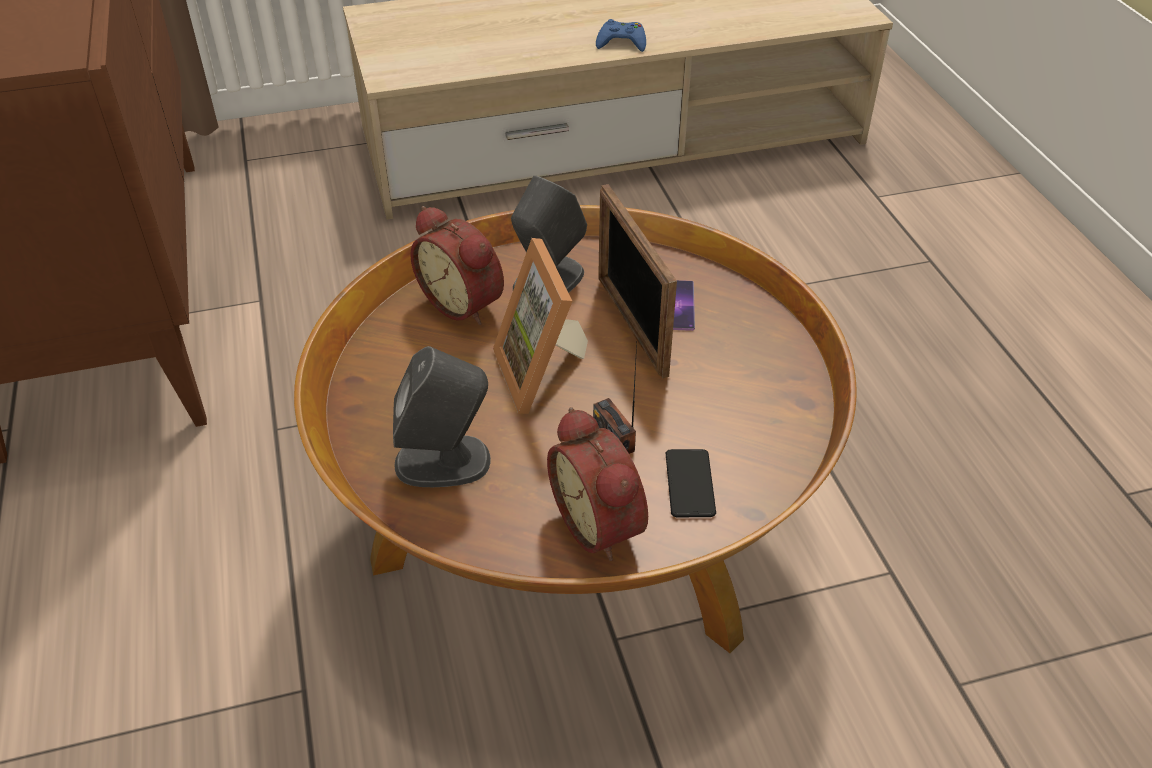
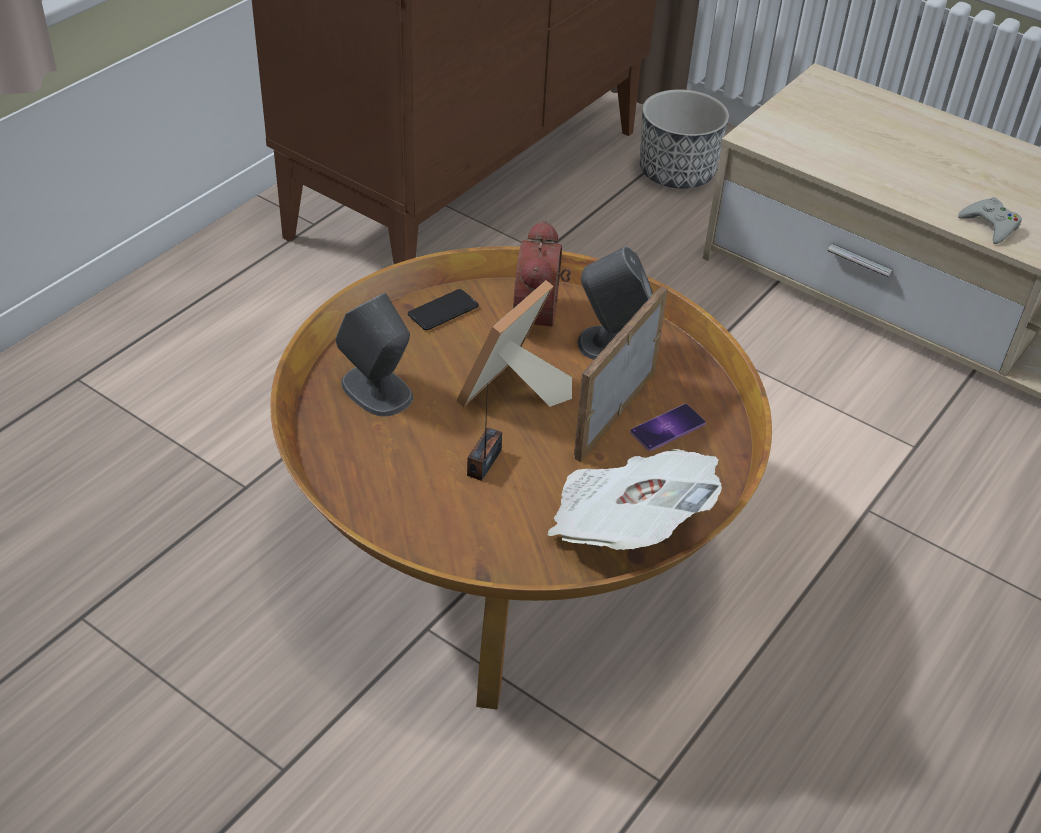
camera: 50 degrees right, 0 degrees up
alarm clock [547,407,648,561] -> none
blue game controller [596,19,646,52] -> grey game controller [958,197,1022,244]
phone [666,449,716,517] -> phone moved to [408,289,479,330]
none -> newspaper [548,449,722,550]
none -> planter [640,89,729,189]

